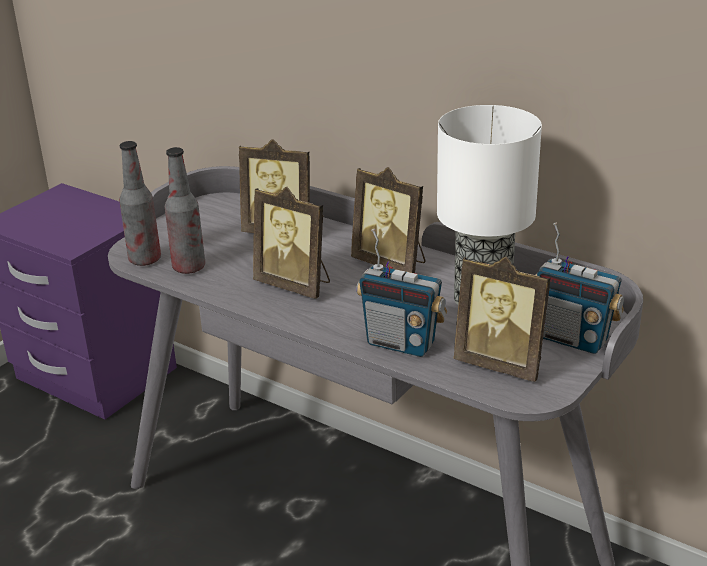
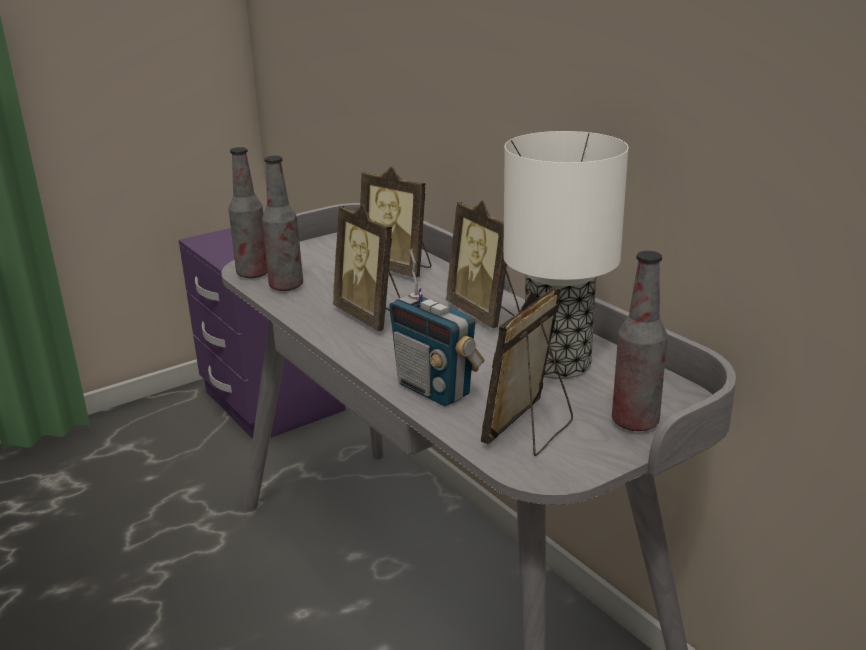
camera: 20 degrees right, 5 degrees down
picture frame [453,257,551,382] -> picture frame turned 75 degrees clockwise [481,287,573,456]
radio [535,222,624,354] -> bottle [612,251,667,431]

